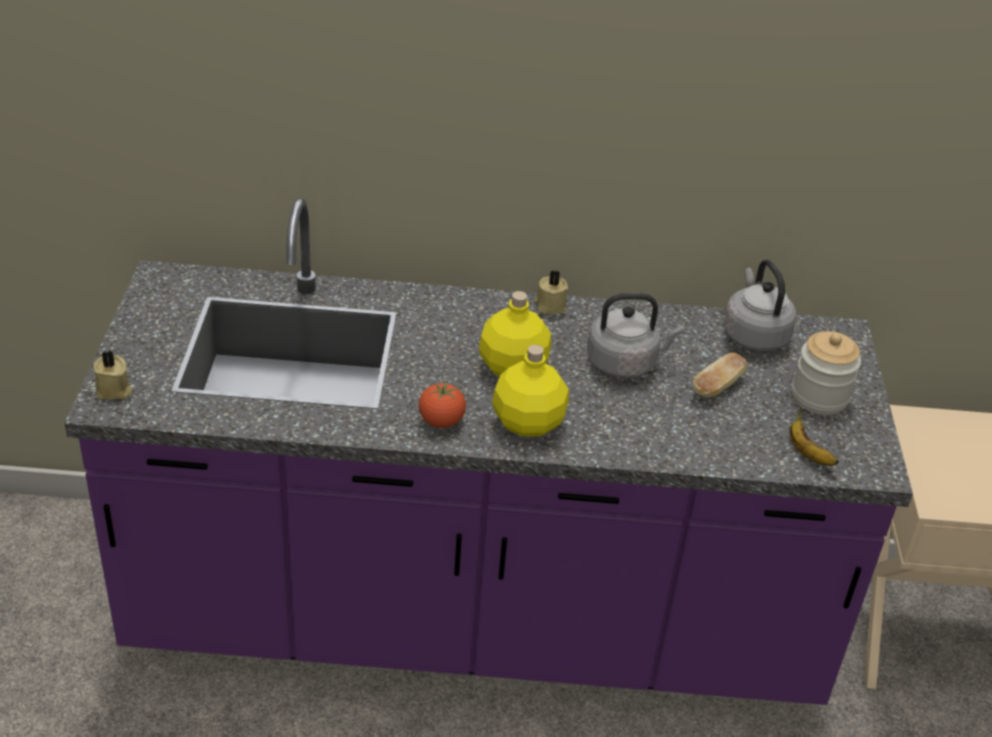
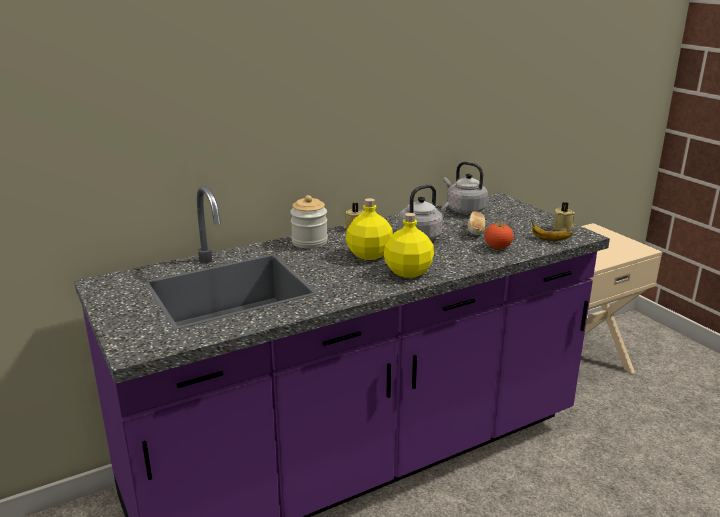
camera: 30 degrees left, 15 degrees down
beige candle [93,350,132,399] -> beige candle moved to [553,202,575,231]
tomato [419,382,466,428] -> tomato moved to [484,222,514,249]
jar [792,331,861,415] -> jar moved to [290,195,328,248]

